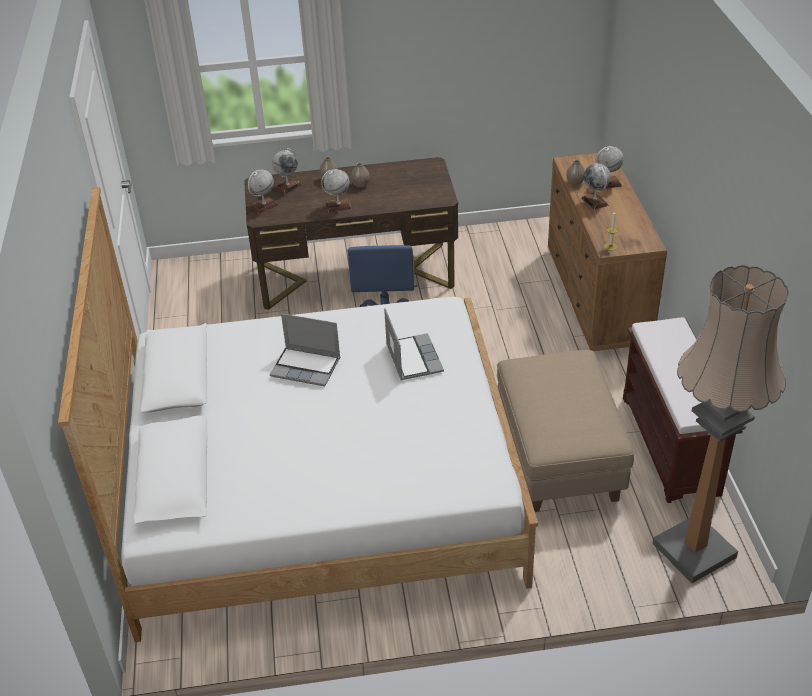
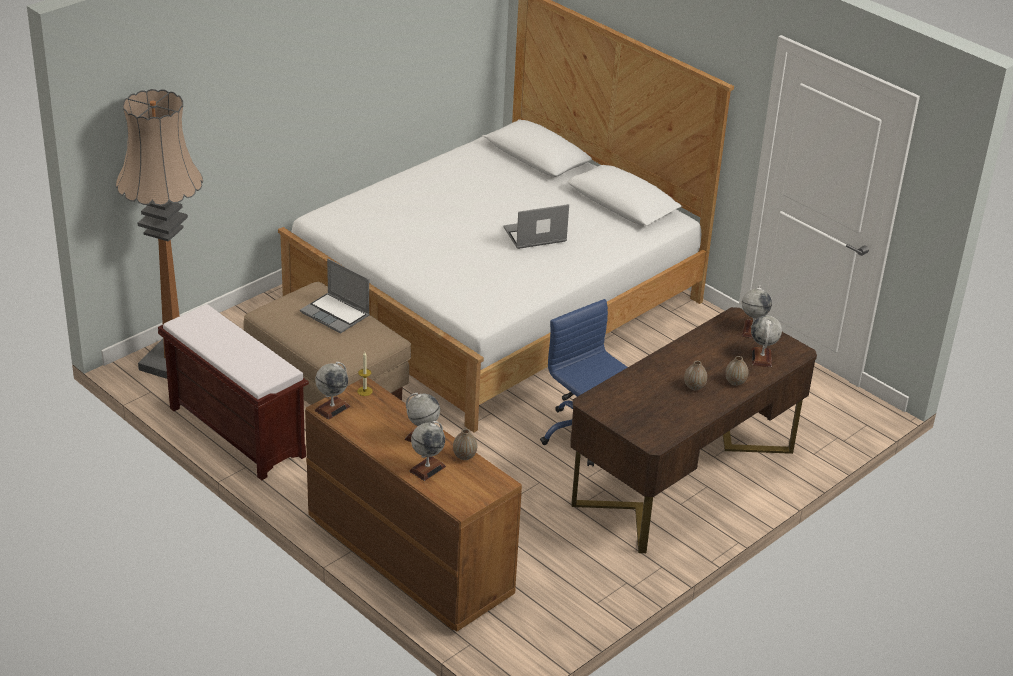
camera: 140 degrees right, 5 degrees down
globe [321,169,352,212] -> globe moved to [315,362,350,420]
laptop [384,308,444,380] -> laptop moved to [300,259,370,334]

